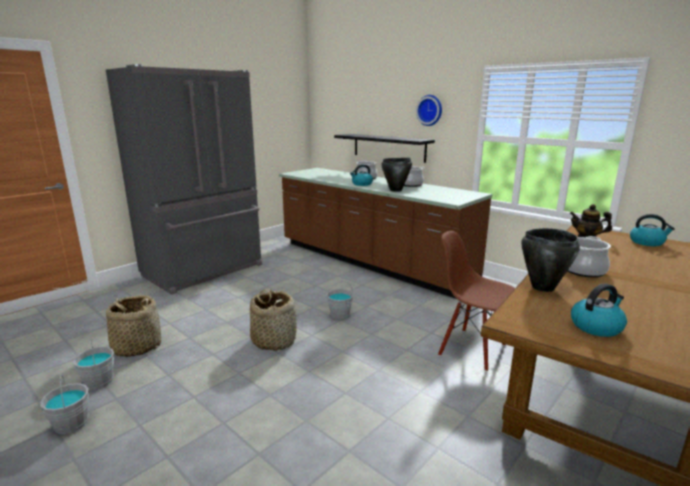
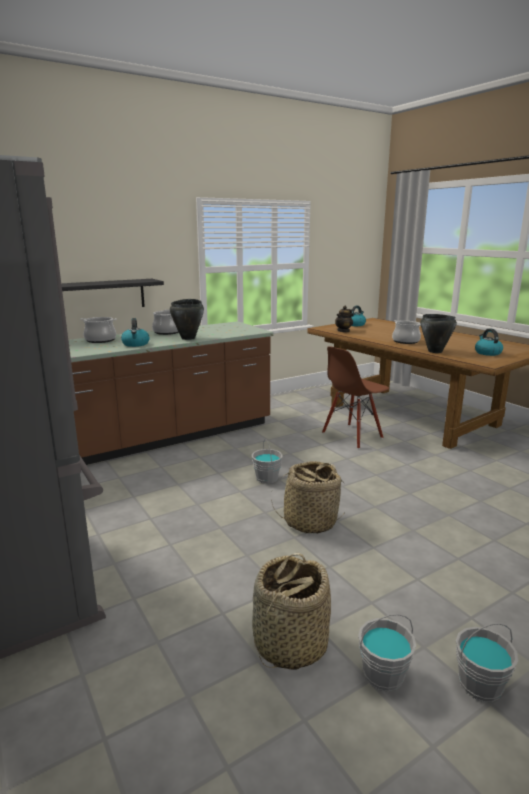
camera: 75 degrees left, 0 degrees up
wall clock [416,95,442,126] -> none

